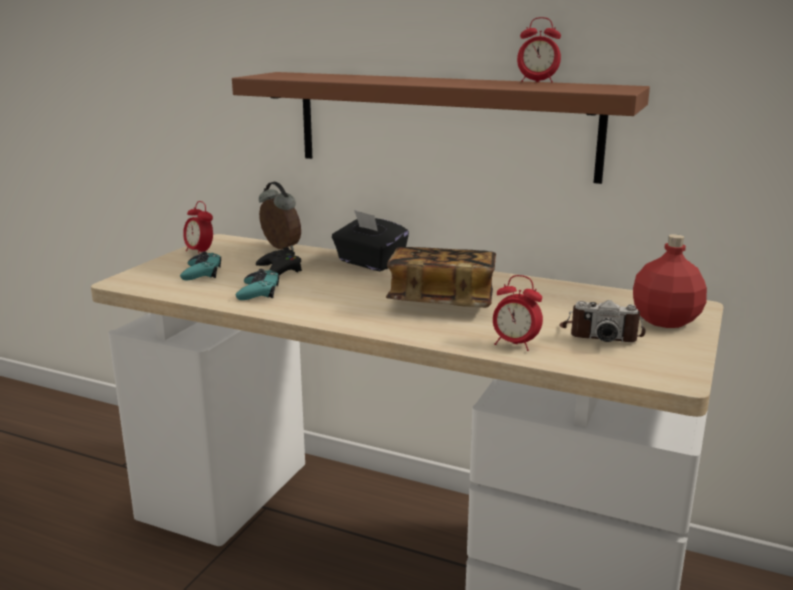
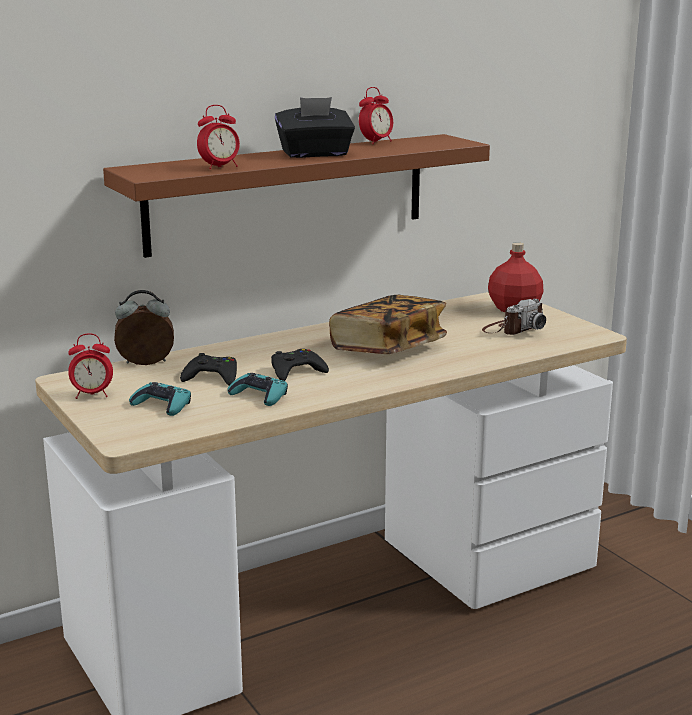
camera: 55 degrees left, 0 degrees up
black tissue box [332,210,409,271] -> black tissue box moved to [275,97,355,158]
alarm clock [493,275,543,351] -> alarm clock moved to [197,105,240,169]
none -> black game controller [271,349,329,381]

